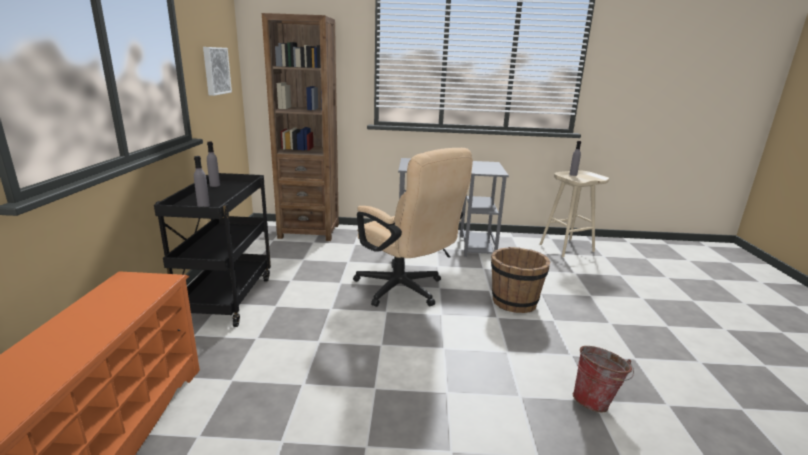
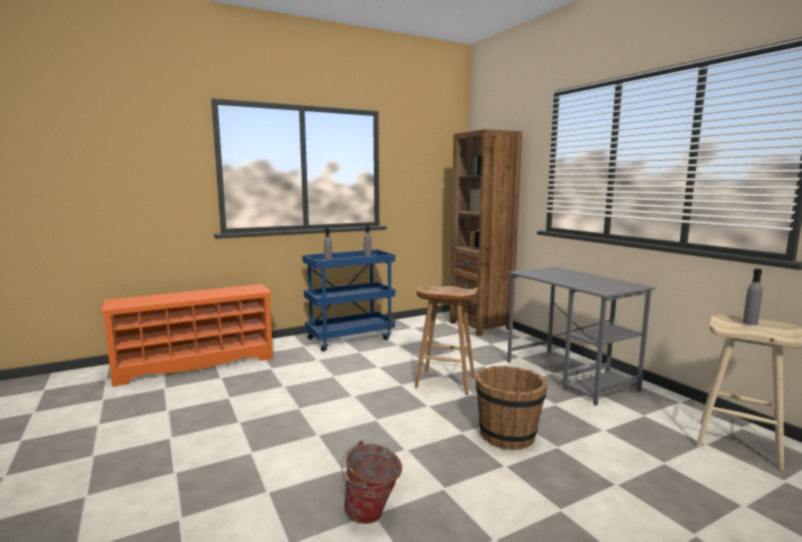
camera: 60 degrees right, 10 degrees down
black cart [154,173,271,327] -> blue cart [302,249,395,352]
picture [203,47,232,96] -> none
beige office chair [353,148,473,307] -> brown stool [415,284,478,395]

